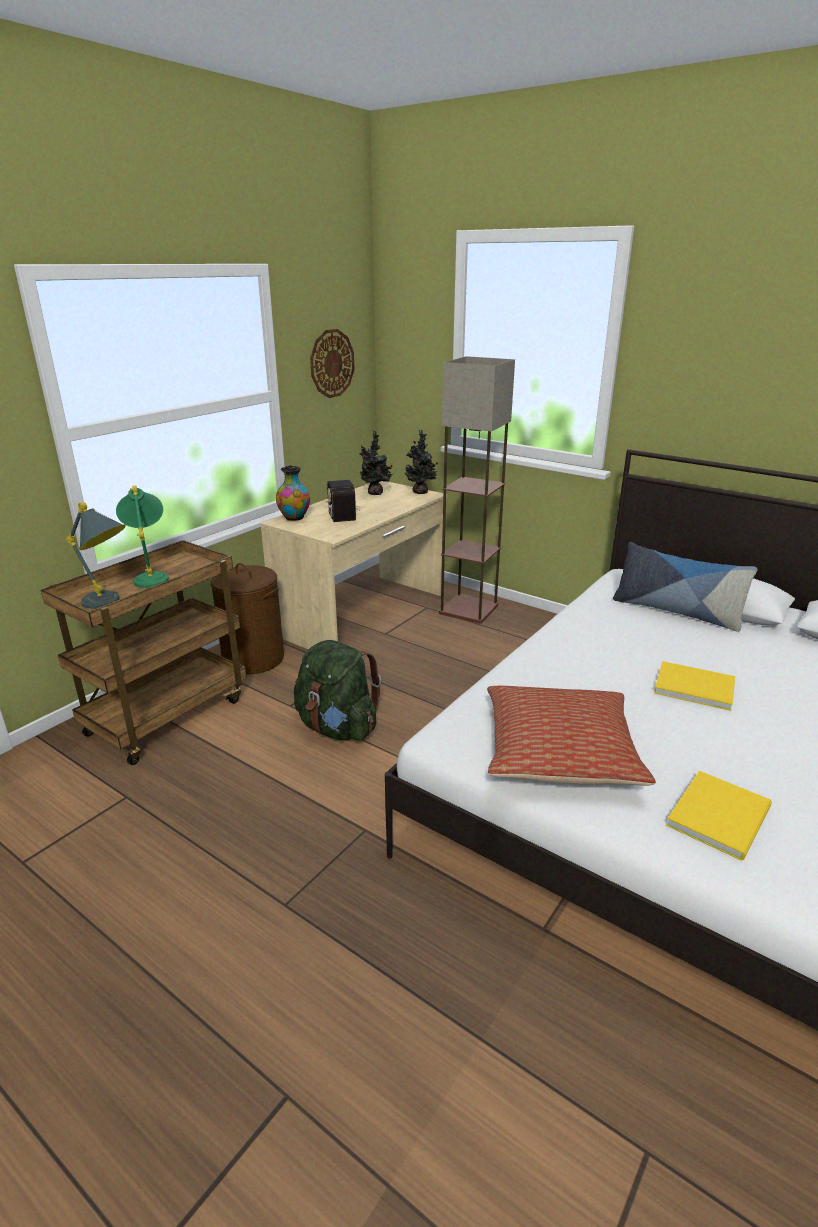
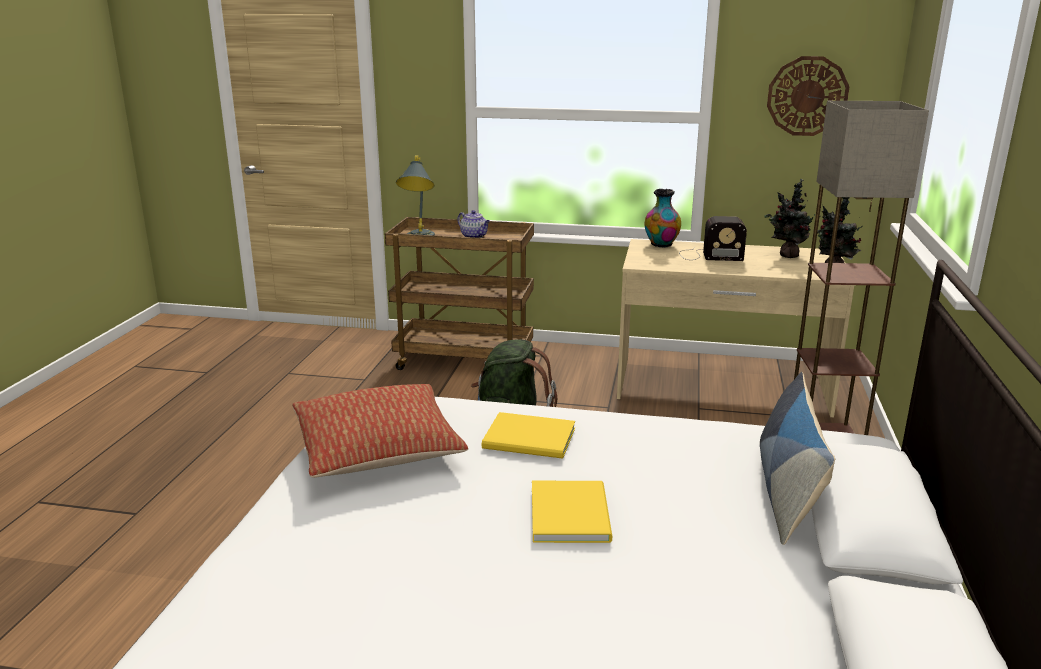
camera: 65 degrees right, 5 degrees down
green table lamp [116,486,169,588] -> teapot [457,210,490,238]
brown laundry basket [210,563,284,674] -> none
radio [325,480,361,522] -> radio turned 135 degrees counterclockwise [679,216,747,261]
yellow book [666,771,772,861] -> yellow book moved to [482,412,575,459]

